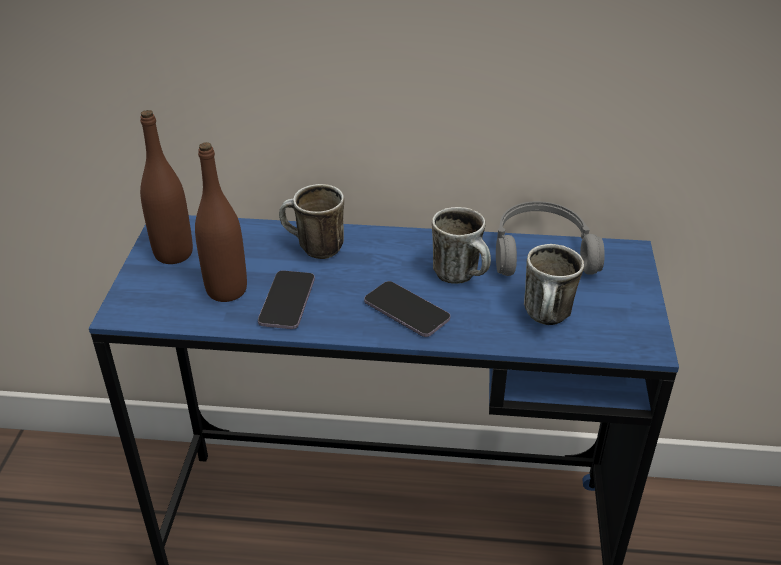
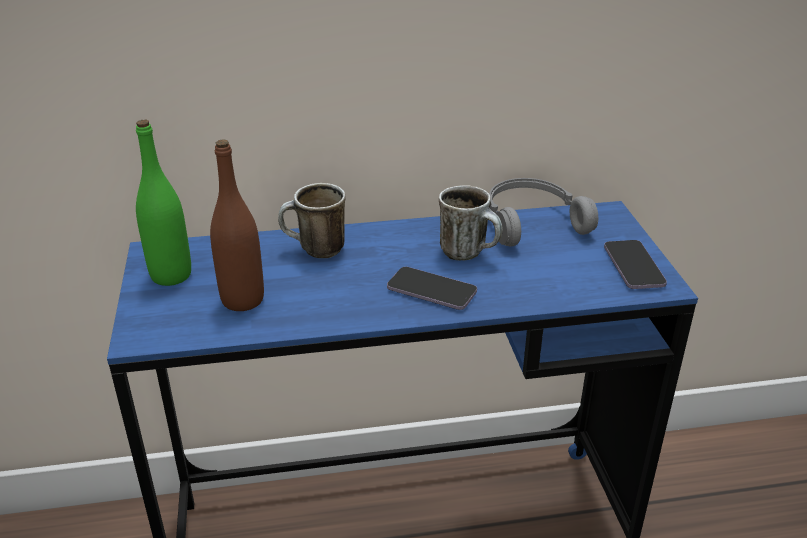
camera: 15 degrees left, 5 degrees down
brown bottle [140,110,193,264] -> green bottle [136,120,191,286]
phone [258,270,315,329] -> phone moved to [604,240,667,289]
mug [524,244,584,325] -> none

